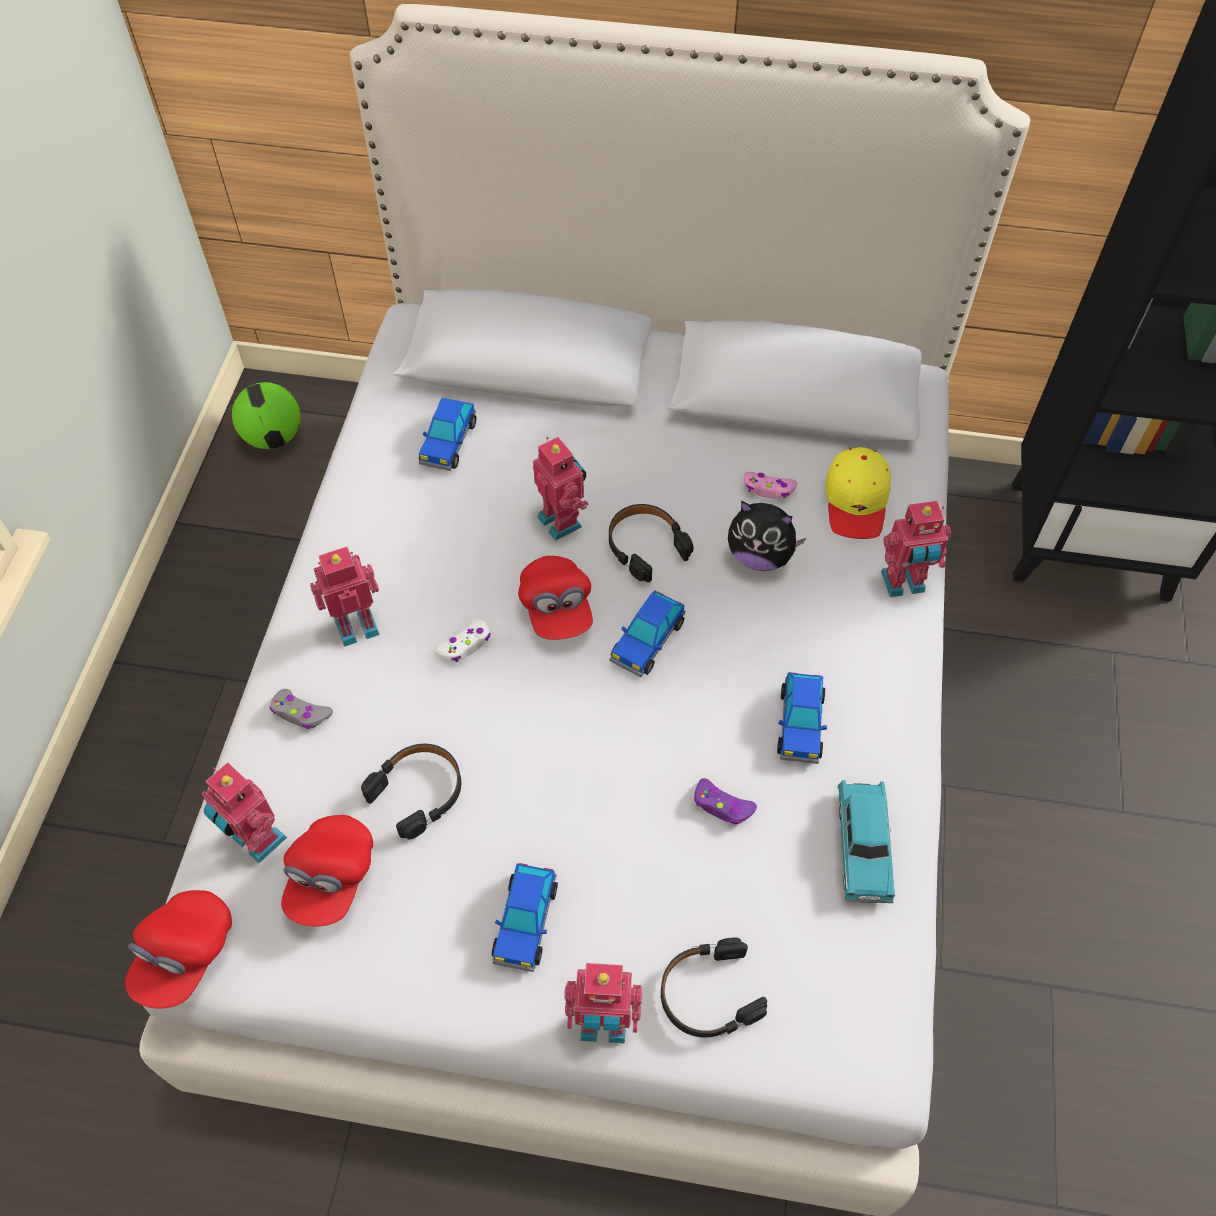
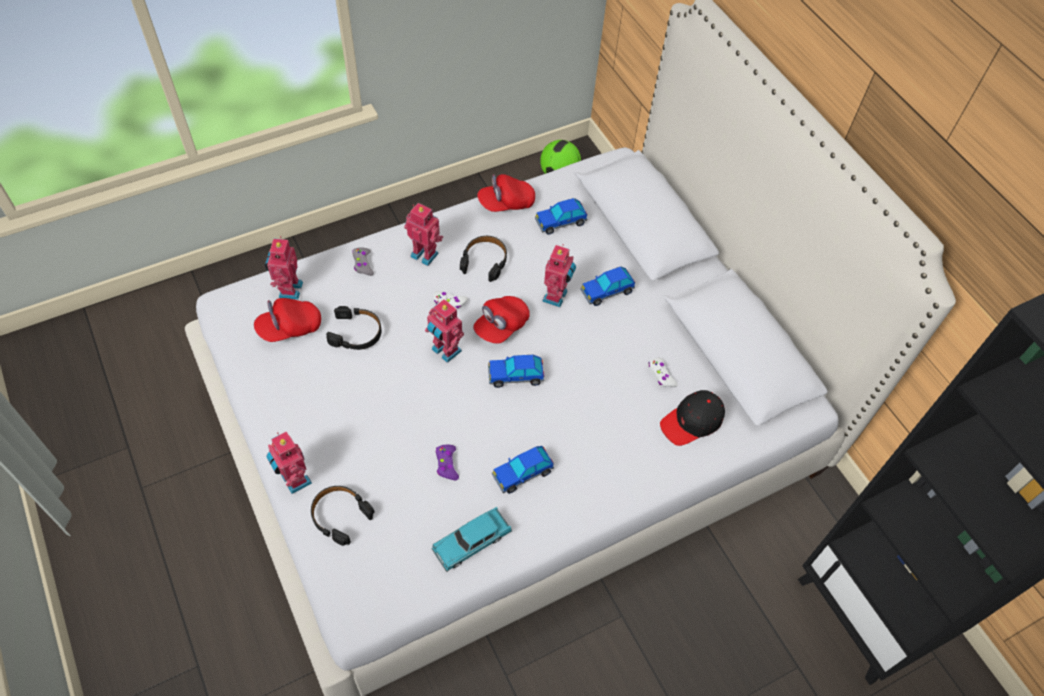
camera: 50 degrees right, 0 degrees up
red cap [125,890,232,1009] -> red cap moved to [477,174,535,212]
toy car [492,863,558,972] -> toy car moved to [580,266,635,306]
black headphones [609,504,694,583] -> black headphones moved to [460,236,507,282]
plush toy [728,501,806,571] -> none
pink game controller [744,472,797,499] -> white game controller [649,358,678,387]
yellow cap [825,447,891,539] -> black cap [660,390,725,446]
toy robot [881,501,951,597] -> toy robot moved to [425,299,464,363]

